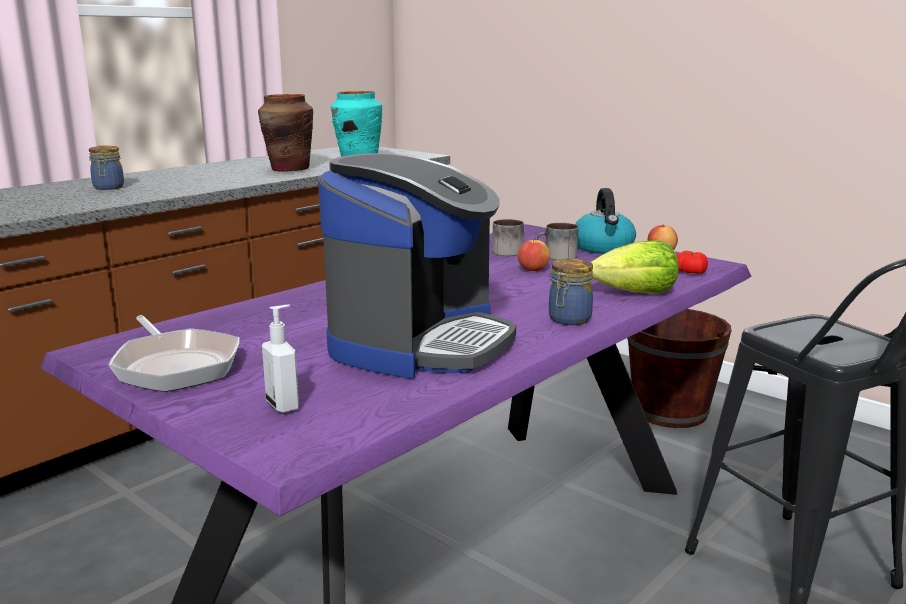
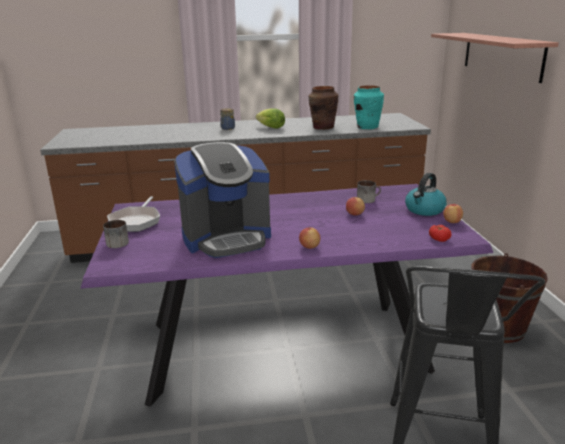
camera: 40 degrees right, 5 degrees up
soap dispenser [262,304,299,413] -> none
mug [535,223,578,260] -> mug moved to [103,220,129,248]
jar [549,258,593,325] -> apple [299,227,321,249]
lettuce [591,240,679,294] -> lettuce moved to [256,108,285,129]
none -> shelf [431,33,559,83]

